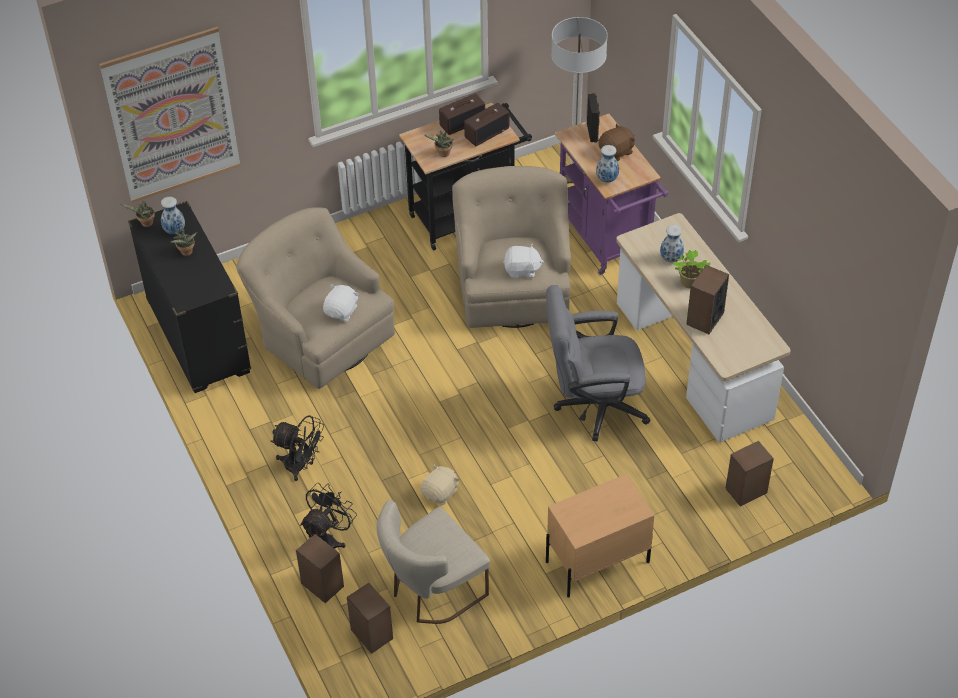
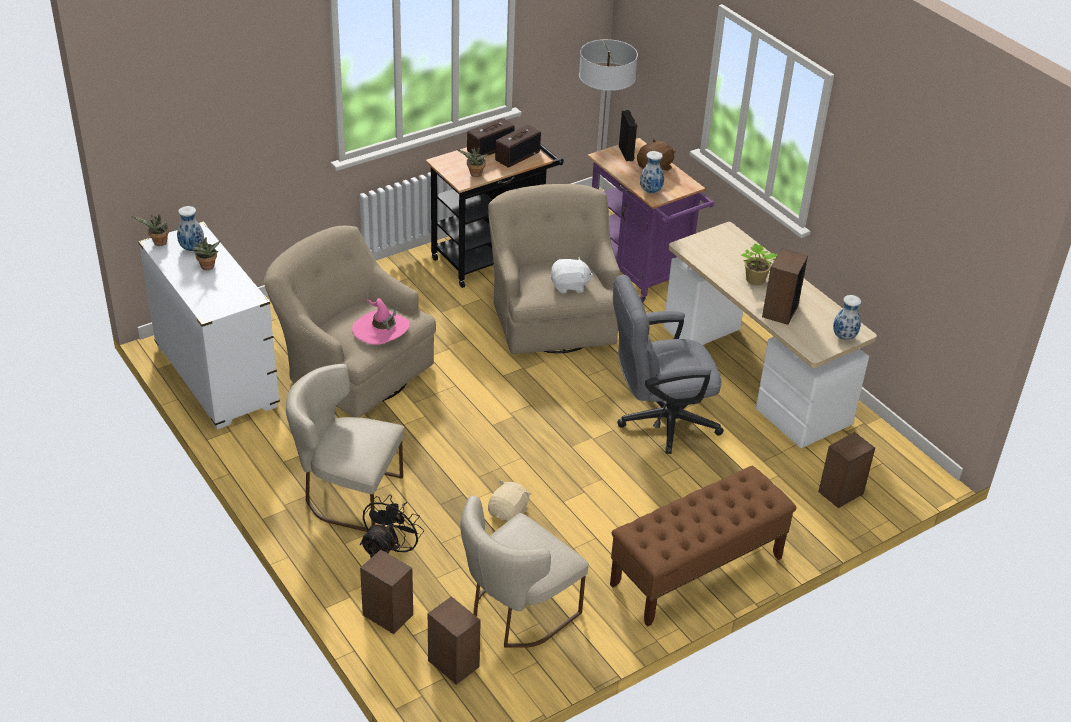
camera: 10 degrees left, 10 degrees down
picture [99,27,241,203] -> none
black dresser [128,201,251,393] -> white dresser [138,221,280,429]
black fan [271,415,324,481] -> beige chair [286,364,404,532]
white plush toy [323,284,359,321] -> pink hat [352,298,410,345]
beige nightstand [546,474,654,598] -> brown bench [610,466,797,627]
vase [660,225,684,263] -> vase moved to [833,295,861,340]

